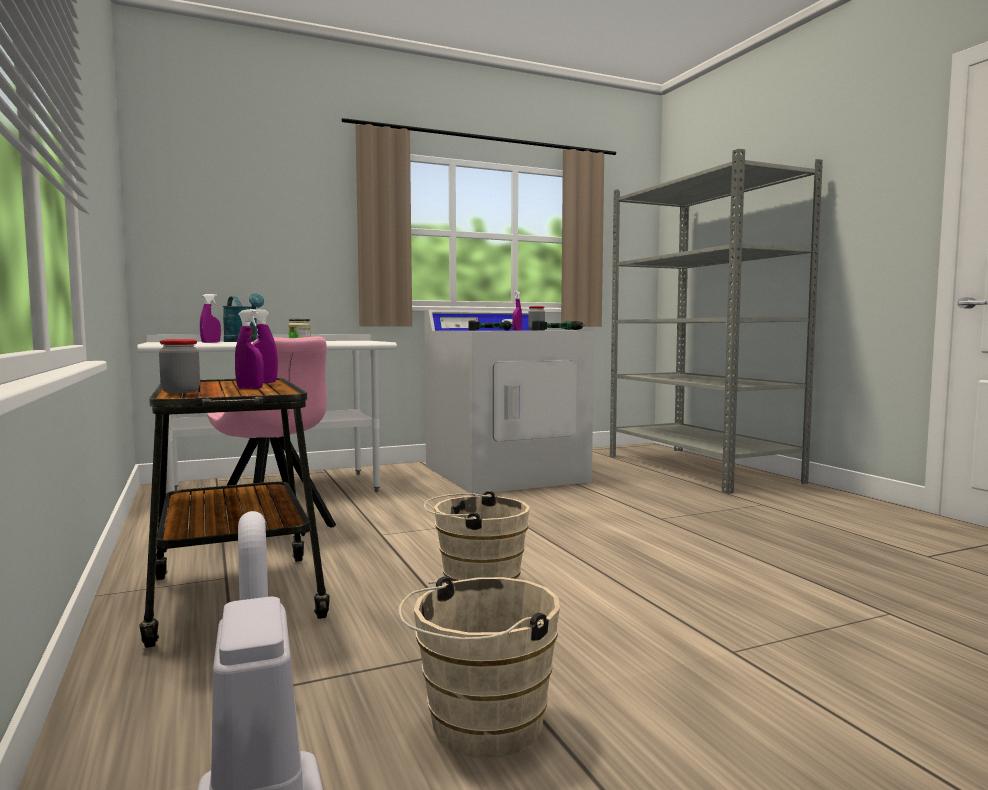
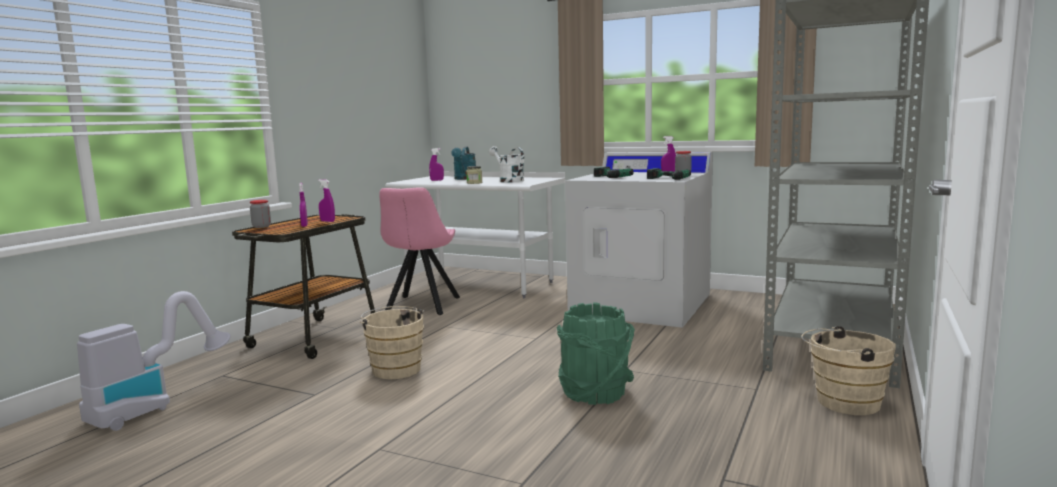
camera: 50 degrees right, 5 degrees up
beige bucket [398,576,560,758] -> beige bucket moved to [801,326,896,415]
none -> white watering can [489,146,524,183]
none -> green bucket [557,302,635,405]

